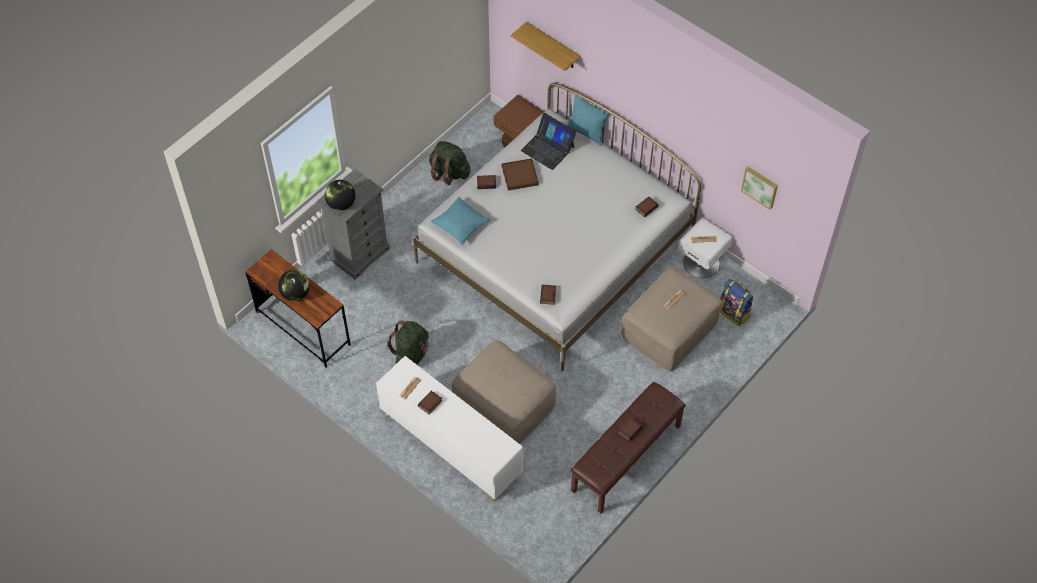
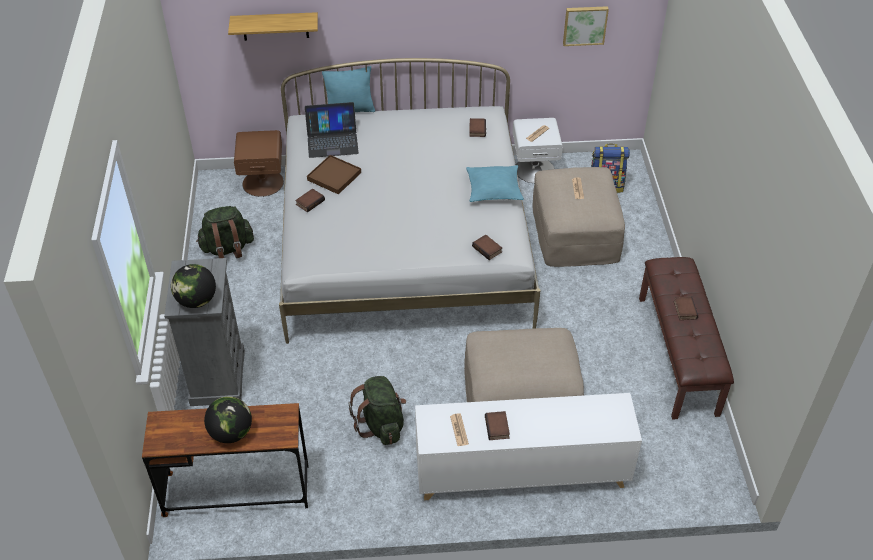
camera: 45 degrees left, 10 degrees down
turquoise pillow [431,197,490,245] -> turquoise pillow moved to [466,165,524,202]

